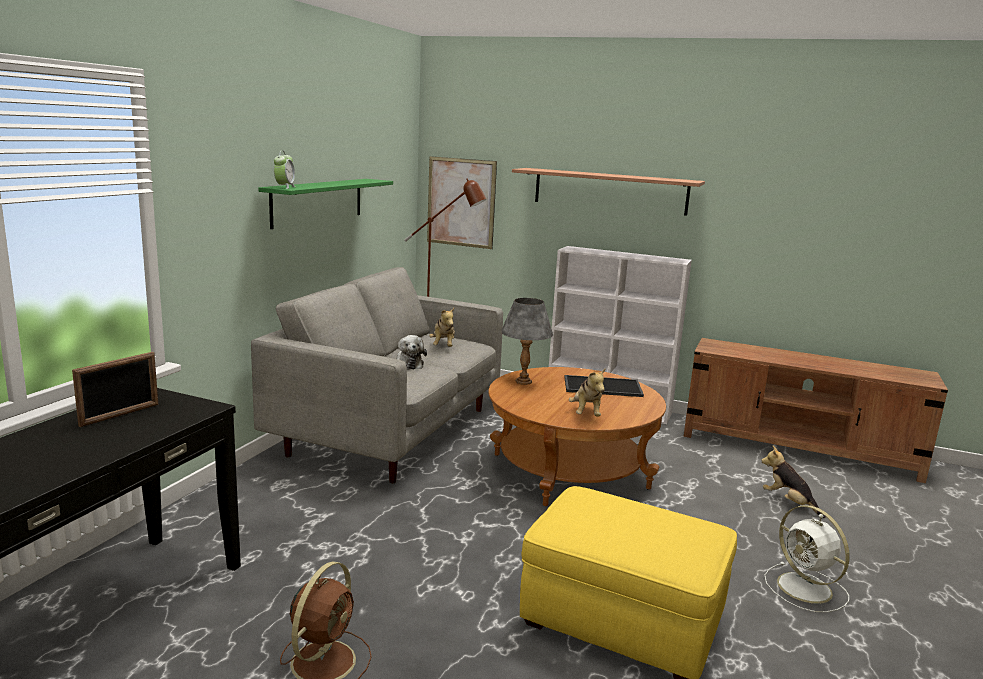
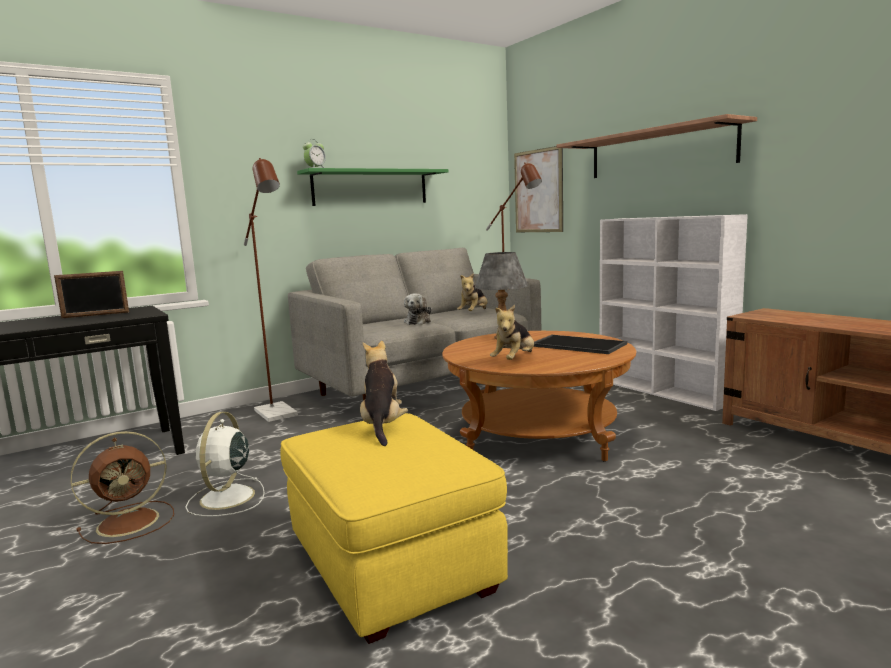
camera: 35 degrees right, 5 degrees down
plush toy [761,445,826,518] -> plush toy moved to [360,341,408,446]
white fan [764,505,850,612] -> white fan moved to [185,412,265,517]
none -> brown floor lamp [244,158,298,422]

